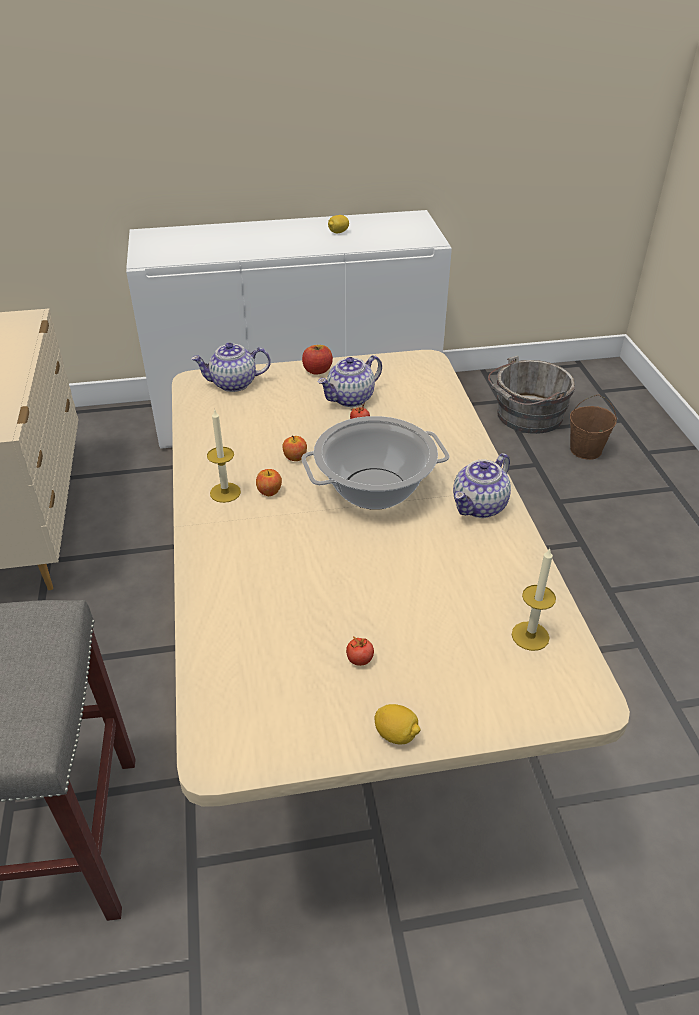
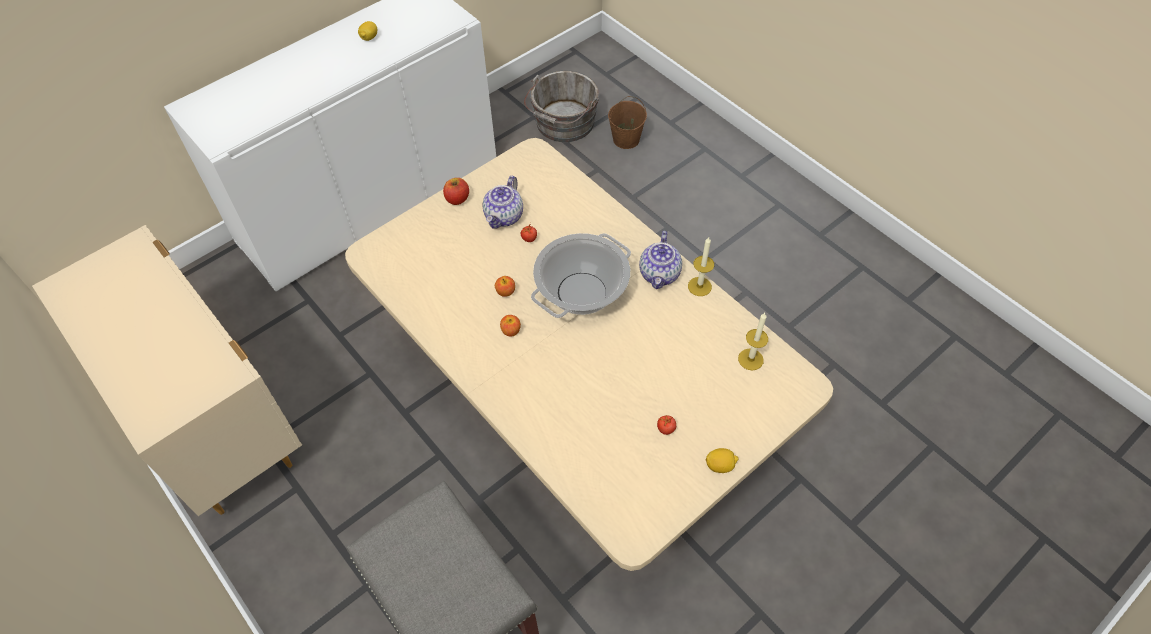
camera: 30 degrees left, 15 degrees up
teapot [191,342,271,392] -> none
candle [207,409,241,503] -> candle moved to [688,237,714,296]

